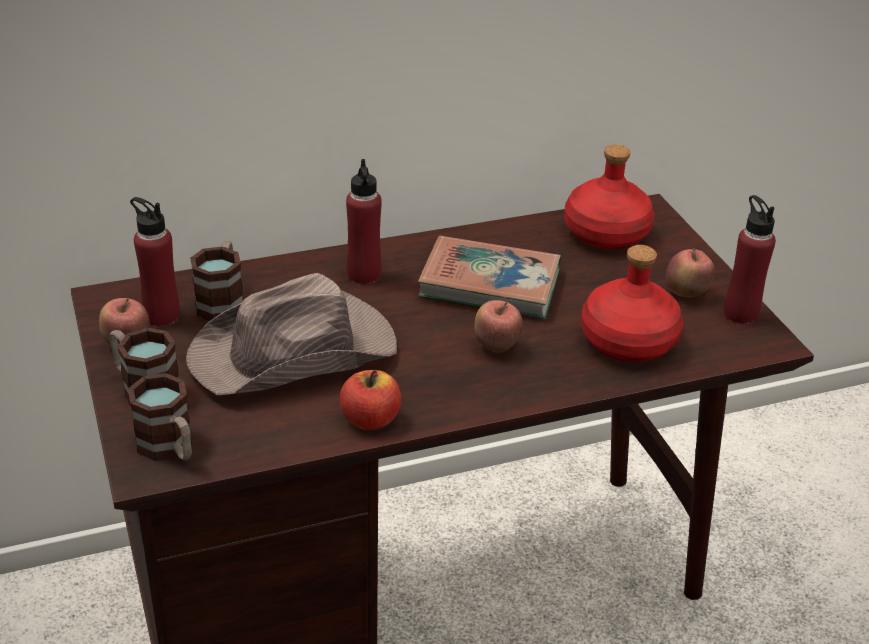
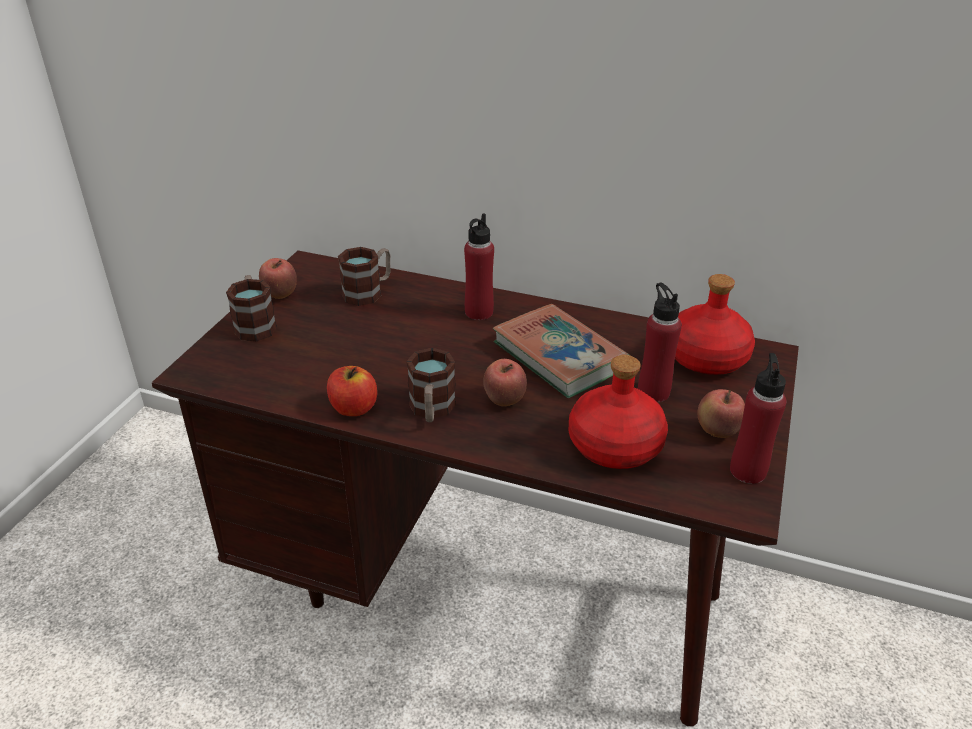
camera: 40 degrees right, 0 degrees up
mug [128,373,192,461] -> mug moved to [406,348,456,422]
red bottle [130,197,180,326] -> red bottle moved to [638,283,682,402]
brown hat [186,273,397,395] -> none

